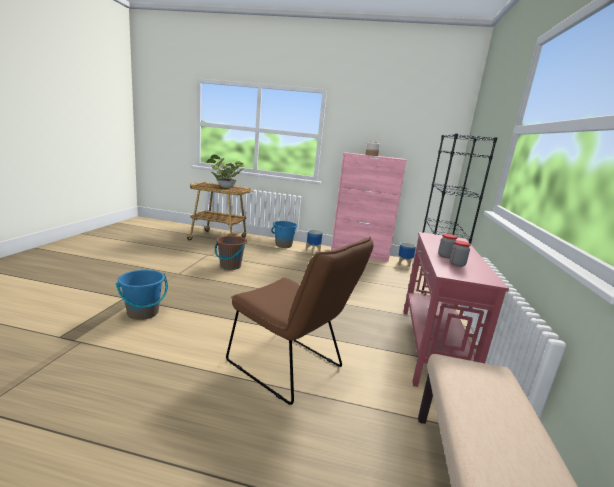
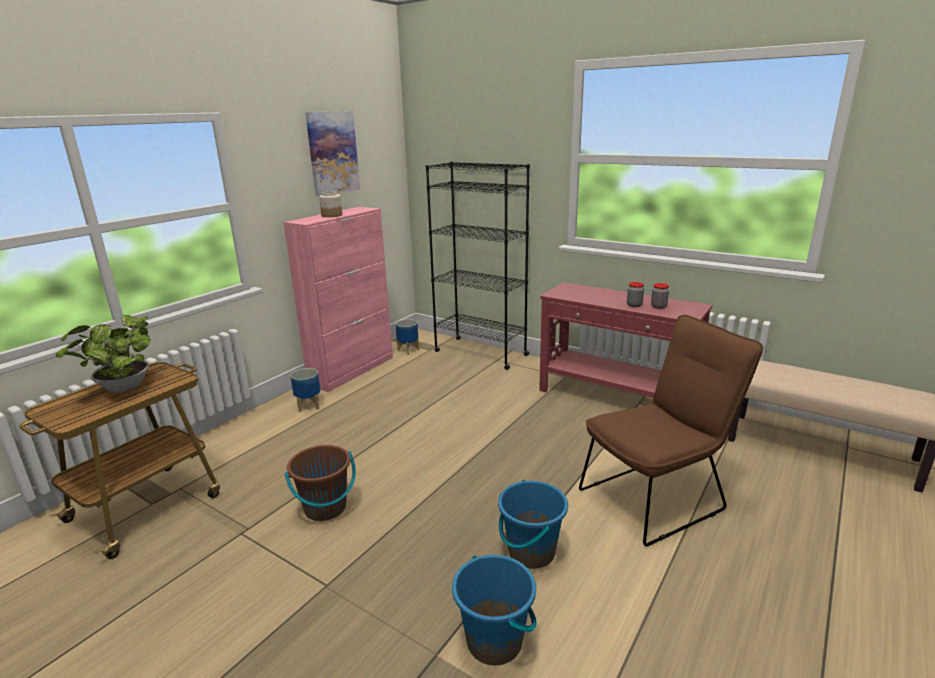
camera: 65 degrees left, 5 degrees up
blue bucket [271,221,298,248] -> blue bucket moved to [498,480,568,569]
none -> picture [305,111,360,196]

